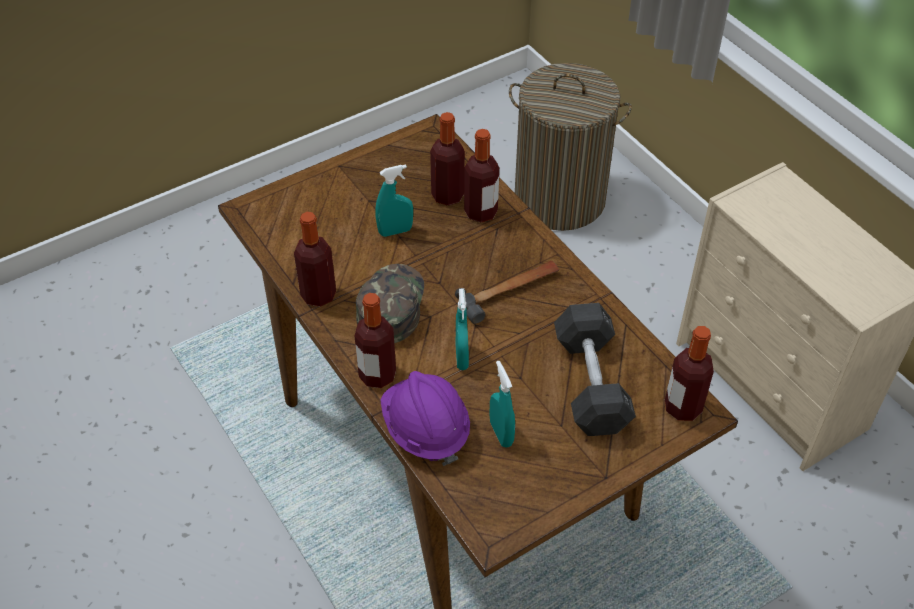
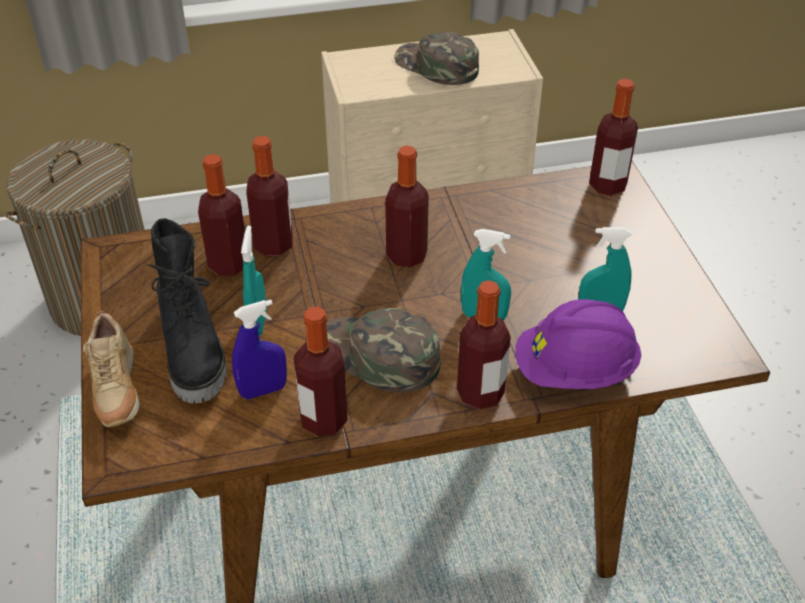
camera: 70 degrees left, 5 degrees down
hammer [455,261,559,324] -> bottle [385,146,429,268]
grey dumbbell [554,303,636,436] -> none
none -> beige shoe [83,311,140,427]
none -> black boot [147,218,227,403]
none -> blue spray bottle [232,300,287,399]
none -> green cap [394,32,479,85]

